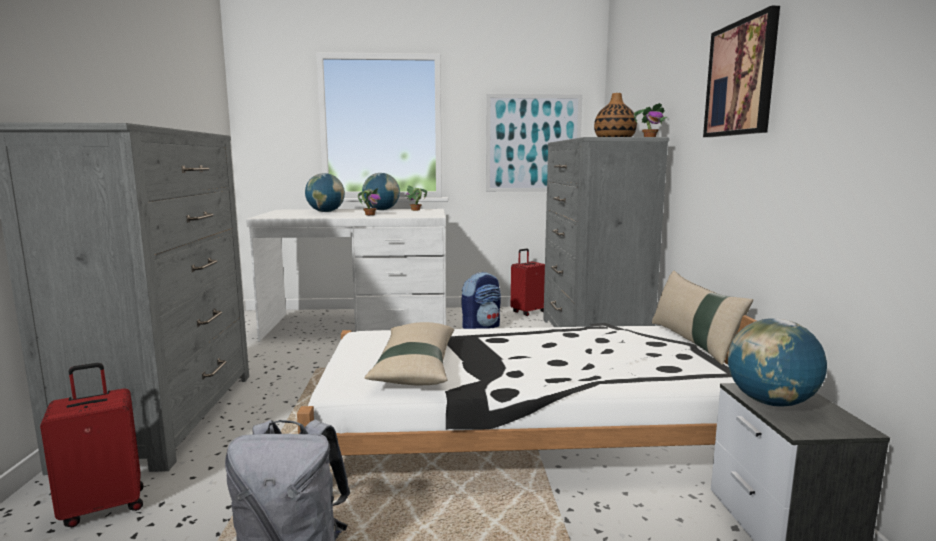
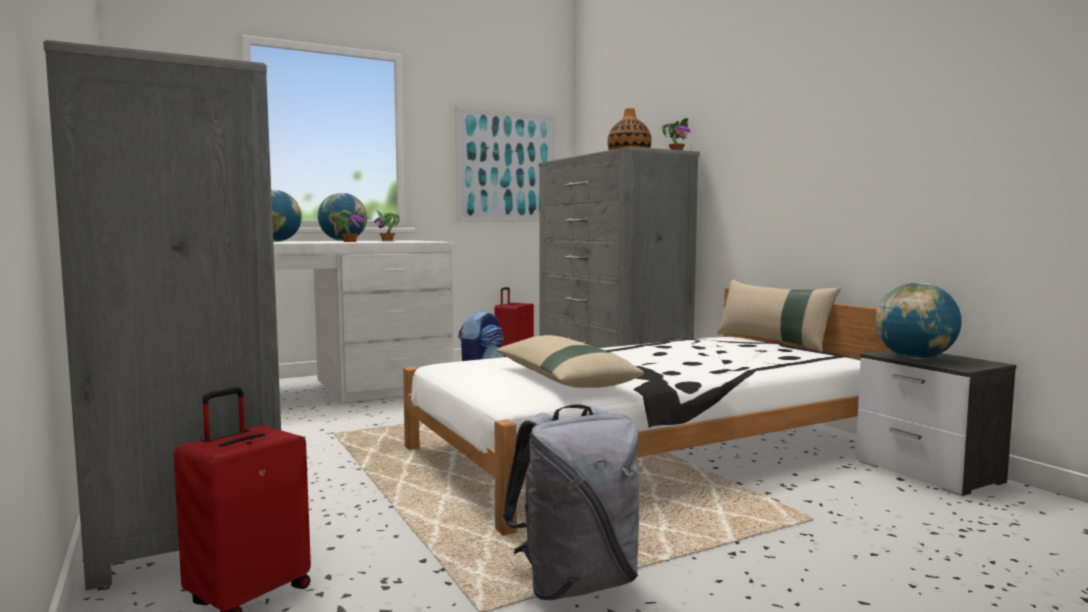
camera: 25 degrees left, 5 degrees down
picture [703,6,780,137] -> none

